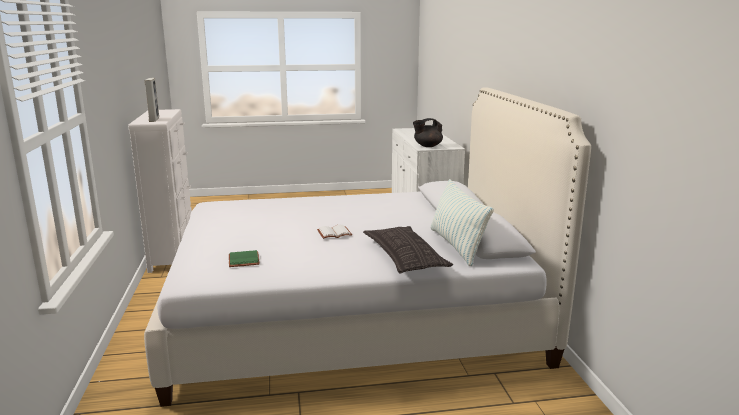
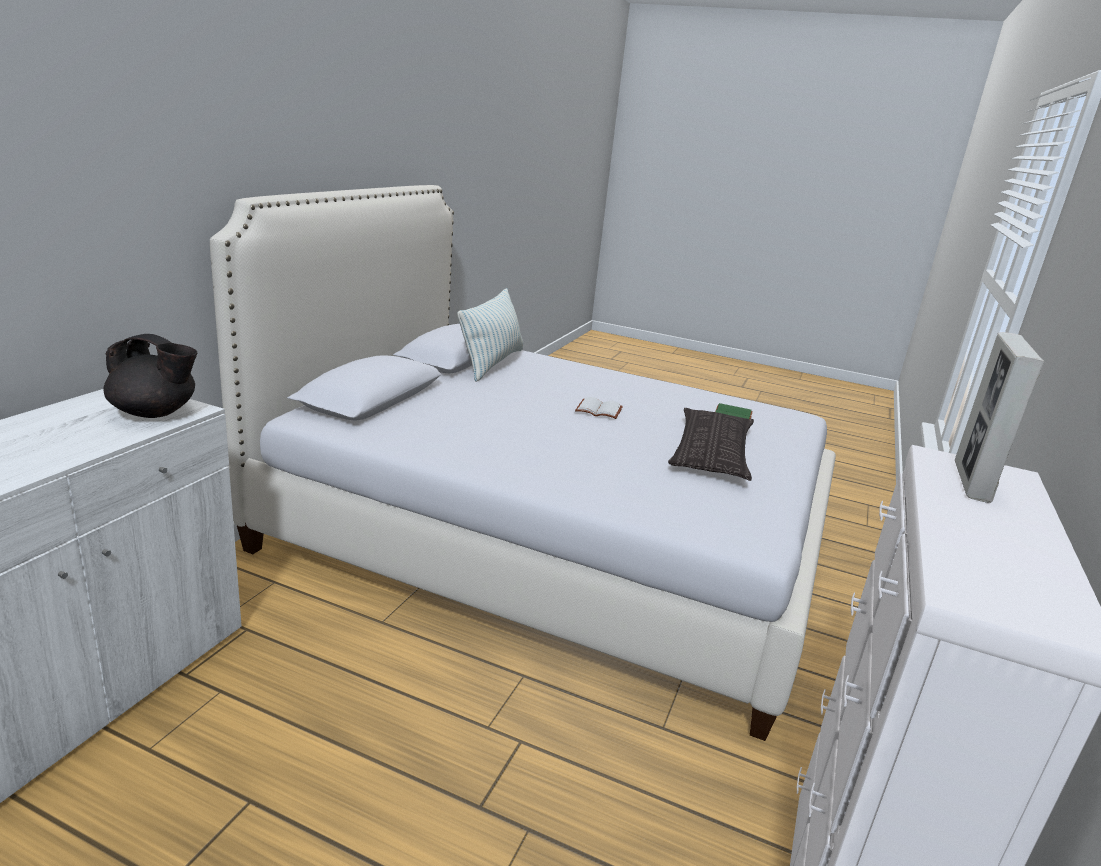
camera: 150 degrees left, 5 degrees up
pillow [363,226,453,274] -> pillow moved to [668,408,754,481]

